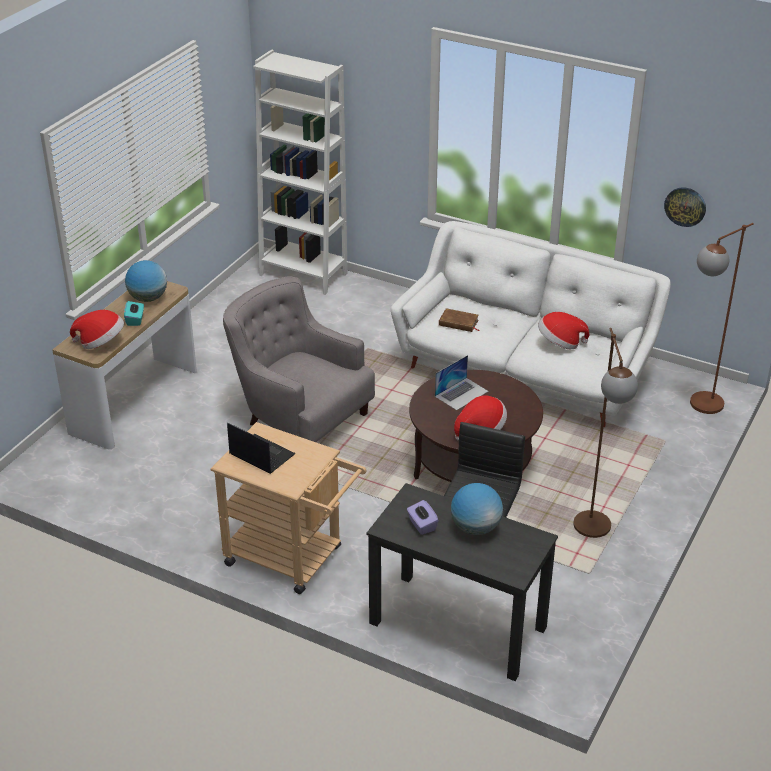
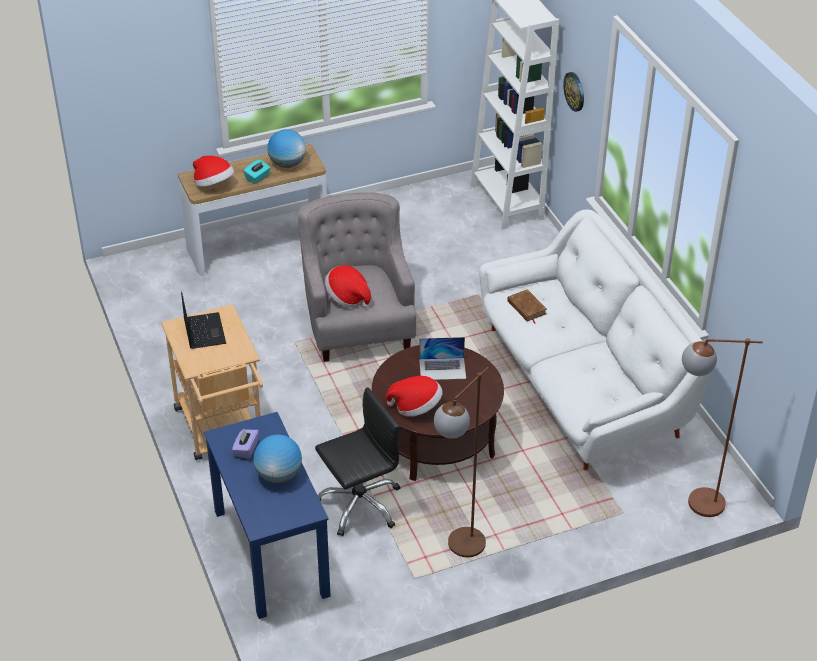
camera: 40 degrees right, 5 degrees up
black desk [366,483,558,681] -> blue desk [204,412,331,619]
hat [538,312,589,349] -> hat moved to [325,265,371,308]
wall clock [664,188,706,227] -> wall clock moved to [563,72,584,112]

